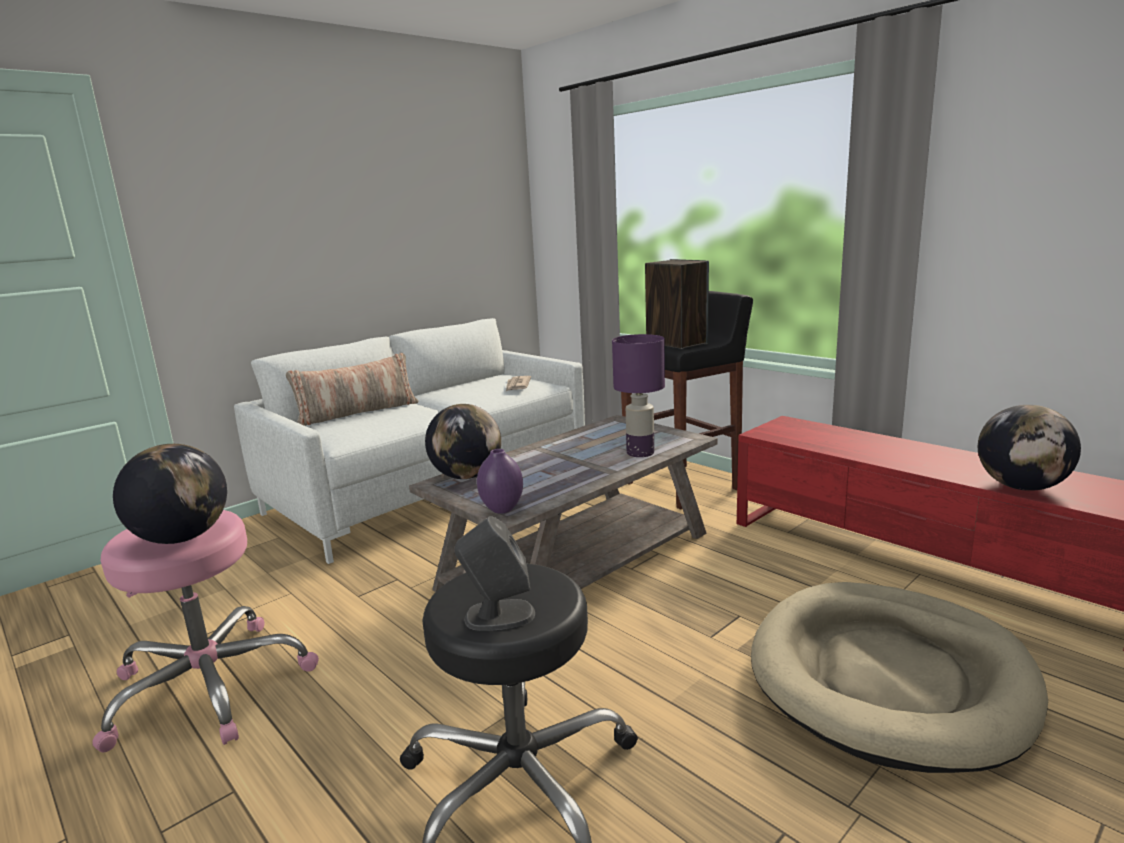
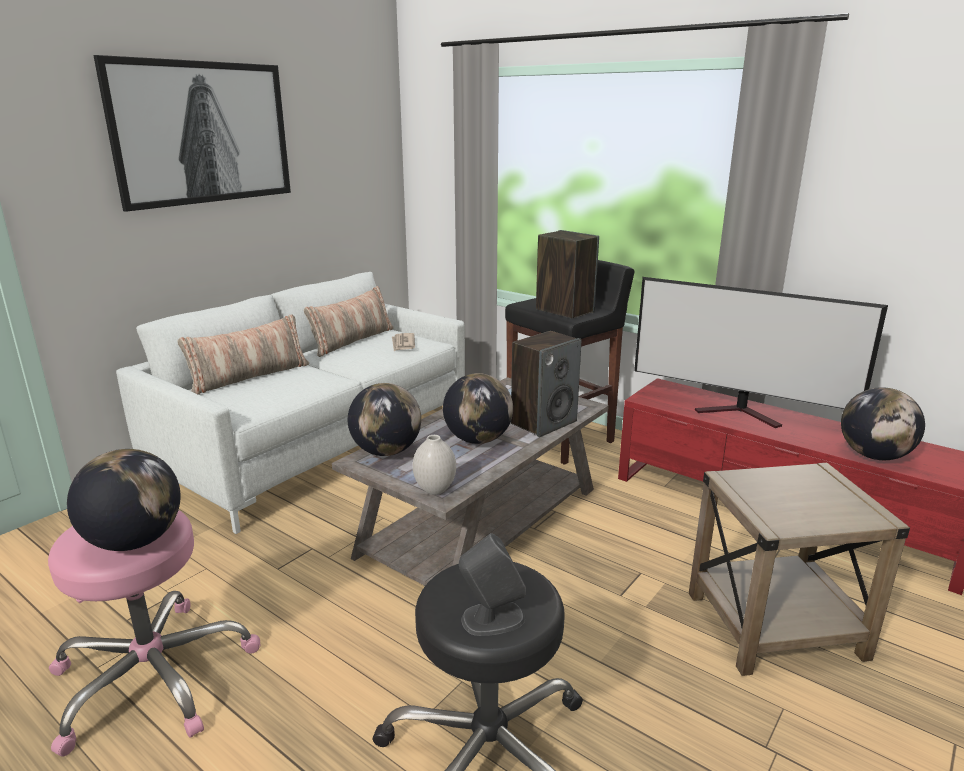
camera: 10 degrees left, 5 degrees up
purple vase [477,449,523,514] -> white vase [413,435,456,495]
purple table lamp [612,334,665,457] -> speaker [511,331,581,437]
beige dog bed [751,582,1048,773] -> beige side table [689,463,910,676]
none -> picture [93,55,291,212]
none -> pillow [304,286,393,357]
none -> globe [443,373,513,444]
none -> television [634,277,888,428]

